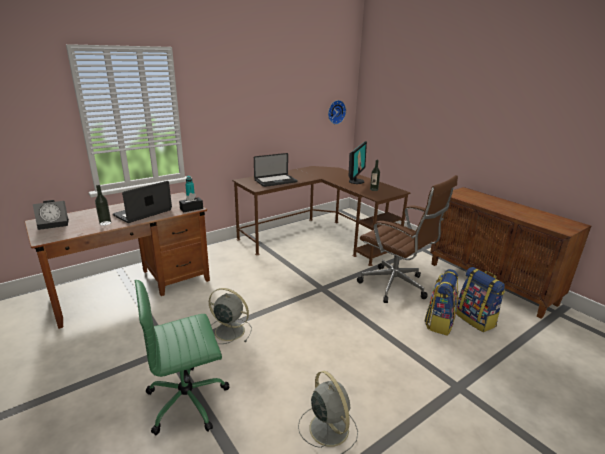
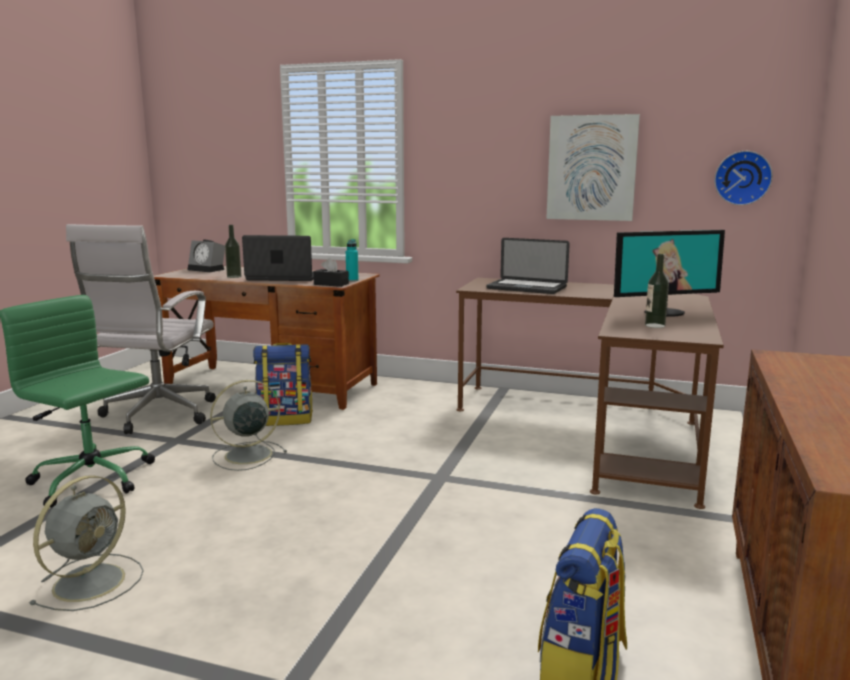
camera: 55 degrees right, 10 degrees down
grey fan [209,288,252,344] -> grey fan turned 105 degrees counterclockwise [210,380,287,471]
brown office chair [357,175,458,303] -> none
backpack [424,269,459,336] -> backpack moved to [253,343,313,426]
none -> white office chair [66,224,216,434]
none -> picture [546,114,640,221]

